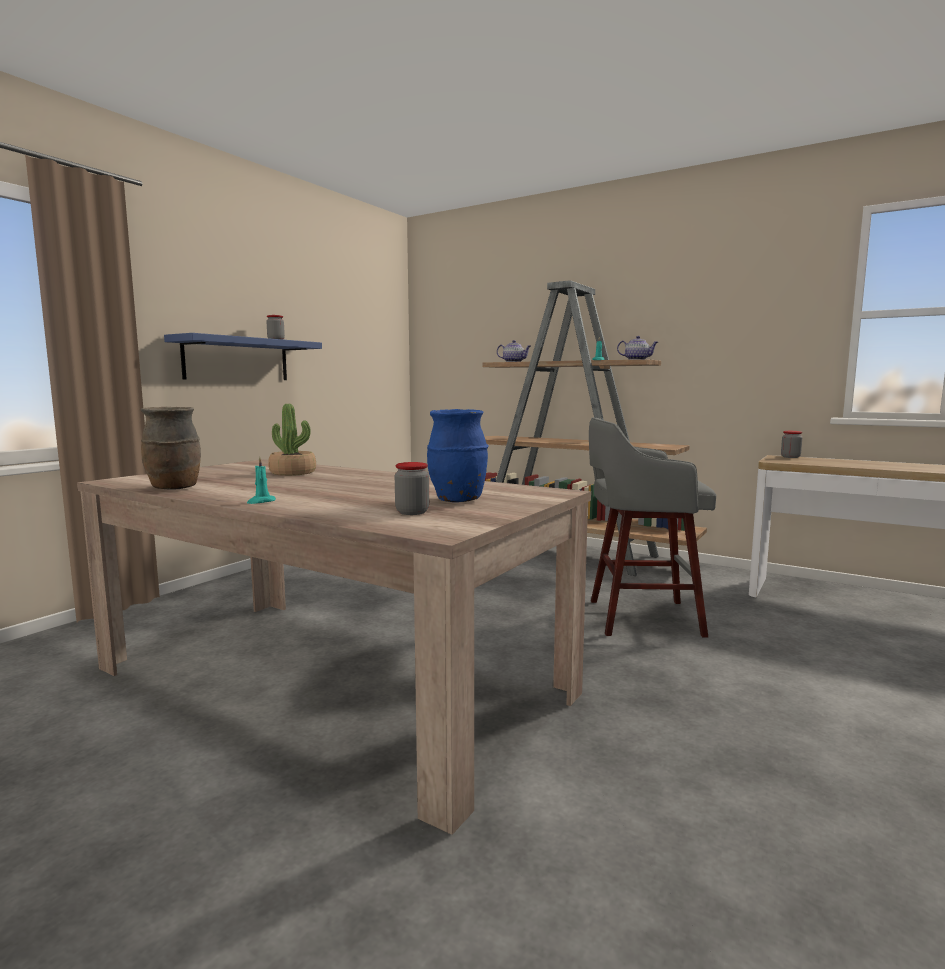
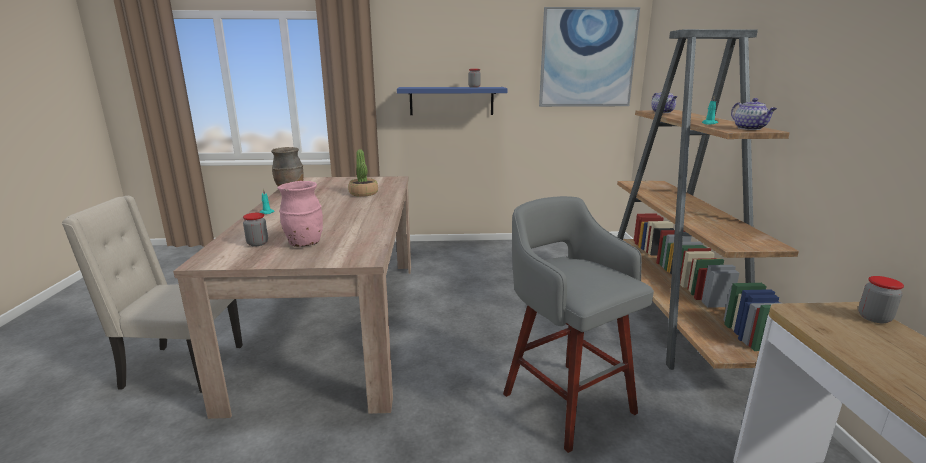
camera: 55 degrees right, 10 degrees up
blue vase [427,409,489,502] -> pink vase [277,181,323,247]
none -> beige chair [62,196,243,393]
none -> picture [539,7,640,107]

